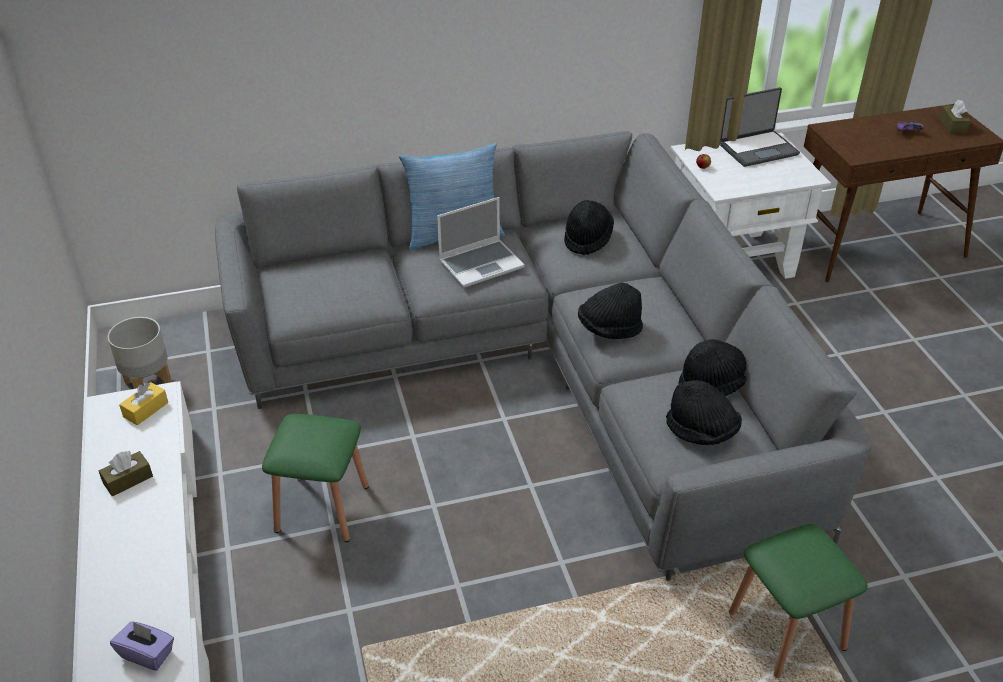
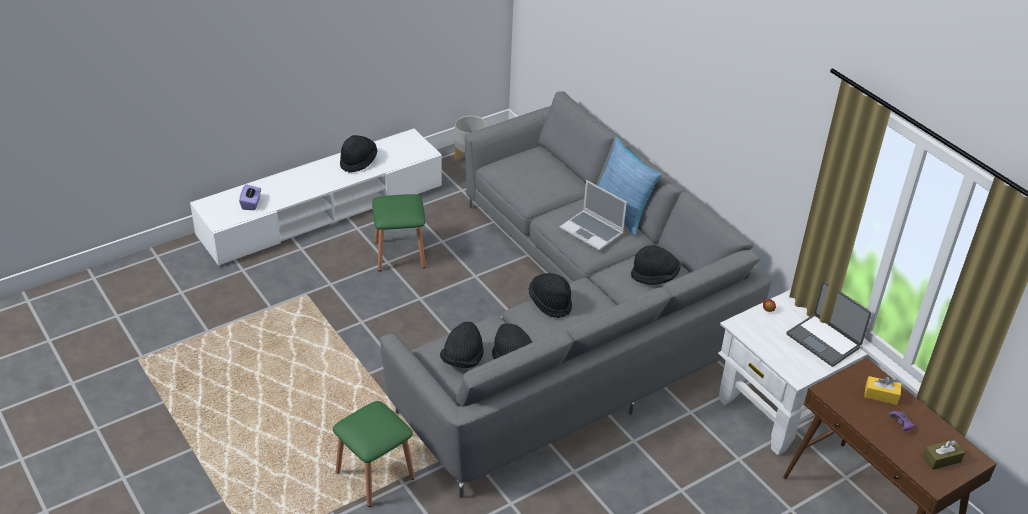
camera: 70 degrees right, 0 degrees up
brown tissue box [99,451,153,496] -> black hat [340,135,377,172]
yellow tissue box [119,382,168,425] -> yellow tissue box moved to [864,376,901,405]

